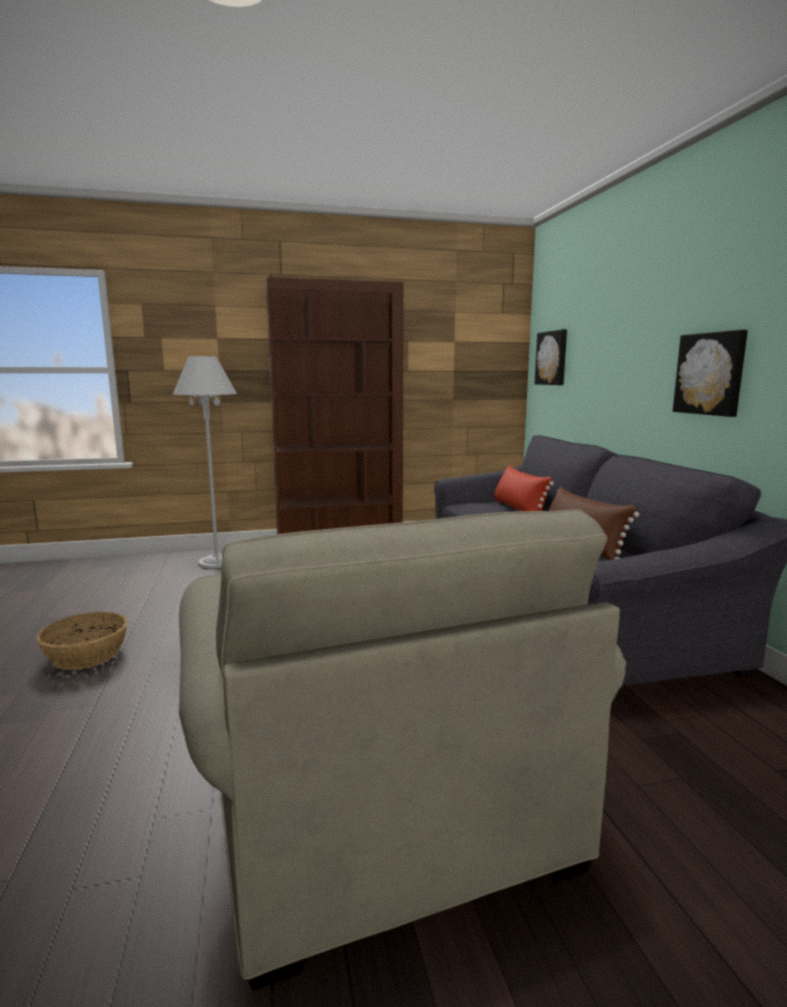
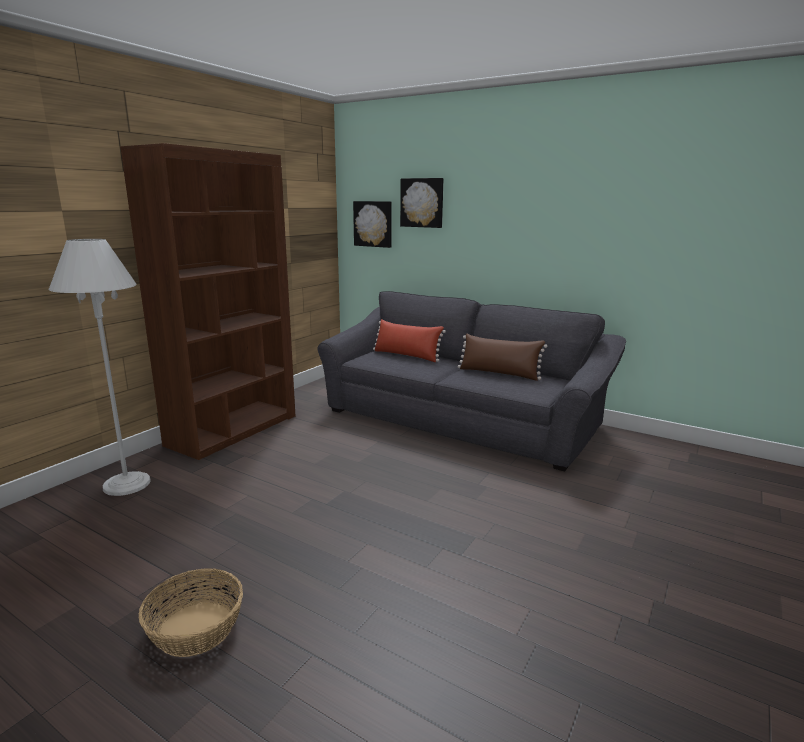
camera: 45 degrees left, 5 degrees up
beige armchair [179,509,626,991] -> none
picture [673,330,748,417] -> picture moved to [400,178,443,228]

